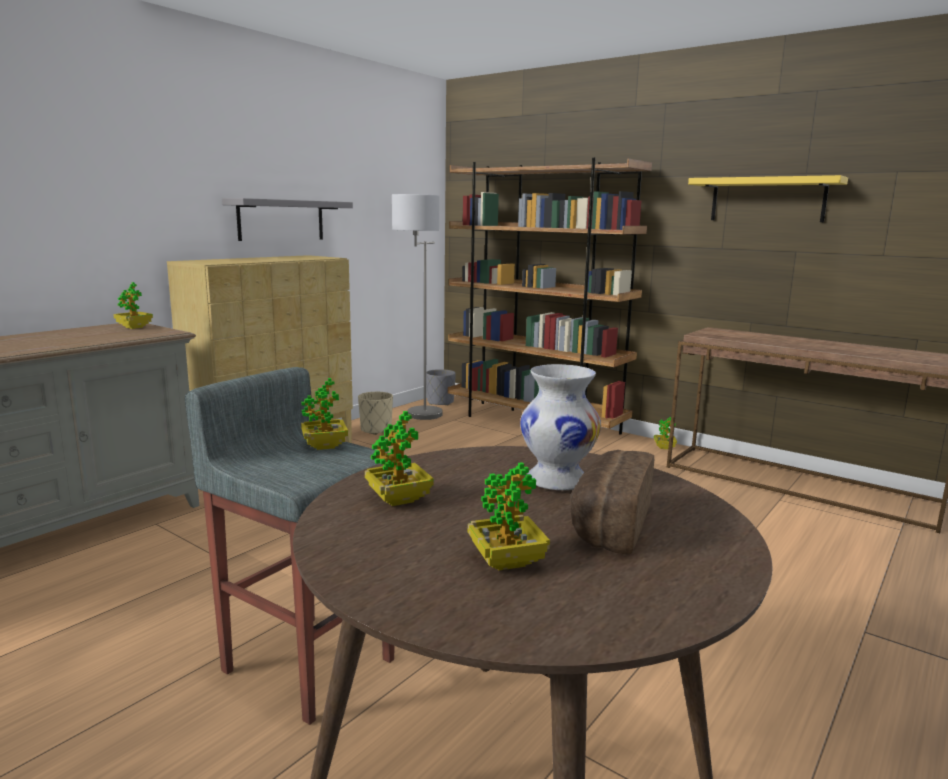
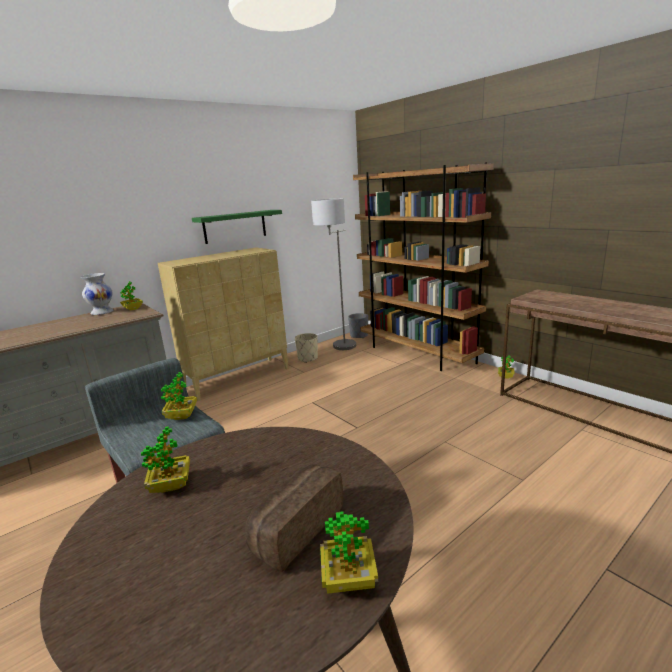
camera: 15 degrees right, 5 degrees up
grey shelf [222,198,353,241] -> green shelf [192,210,282,244]
potted plant [468,462,550,571] -> potted plant moved to [320,511,378,594]
white vase [520,364,601,490] -> white vase moved to [81,273,113,315]
yellow shelf [688,175,848,222] -> none

